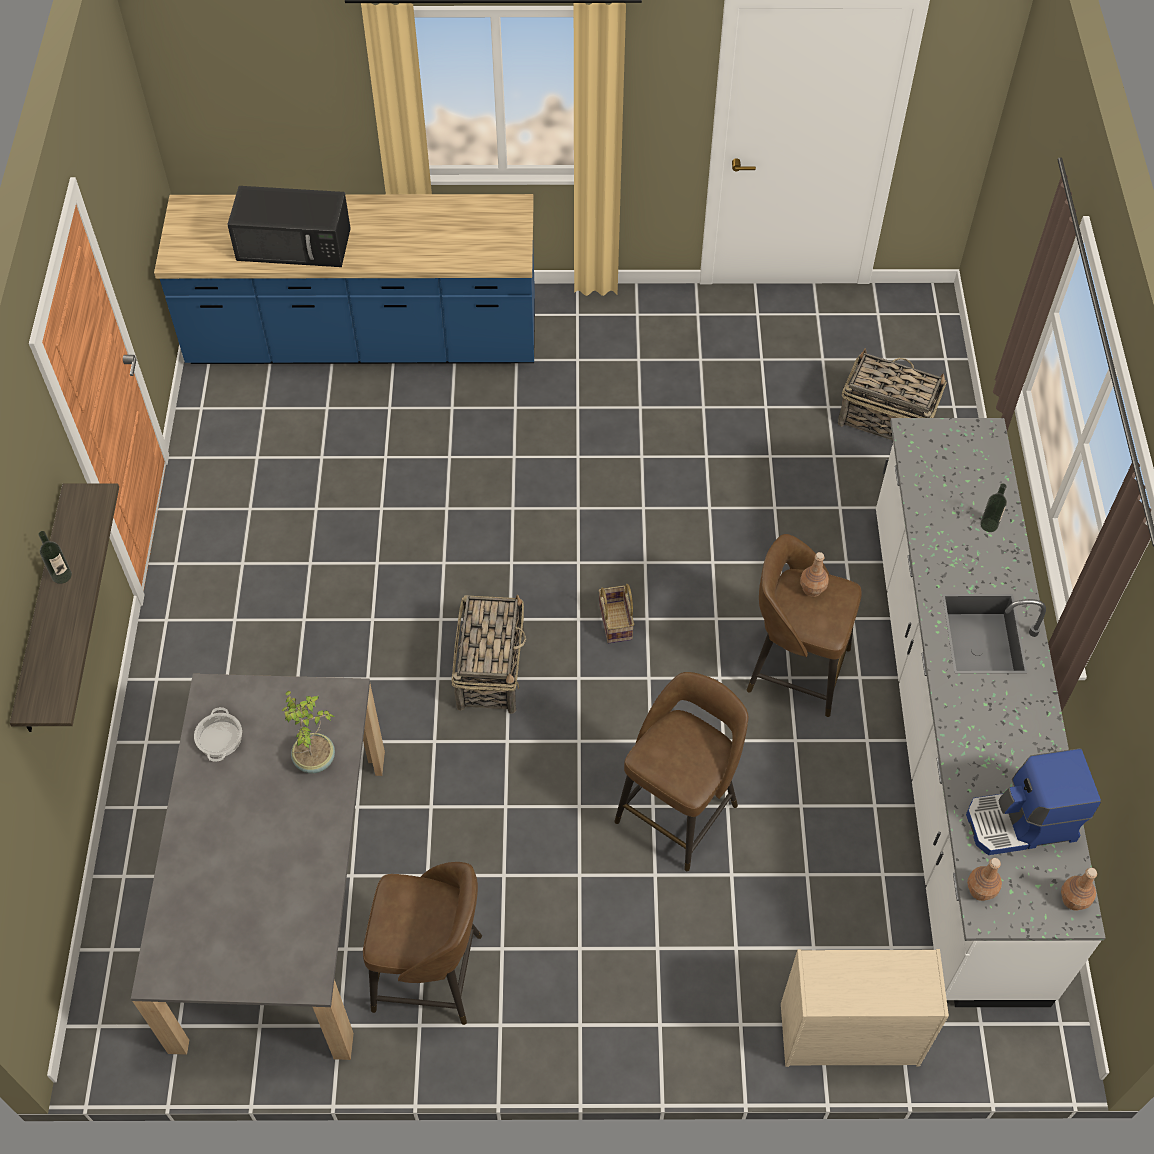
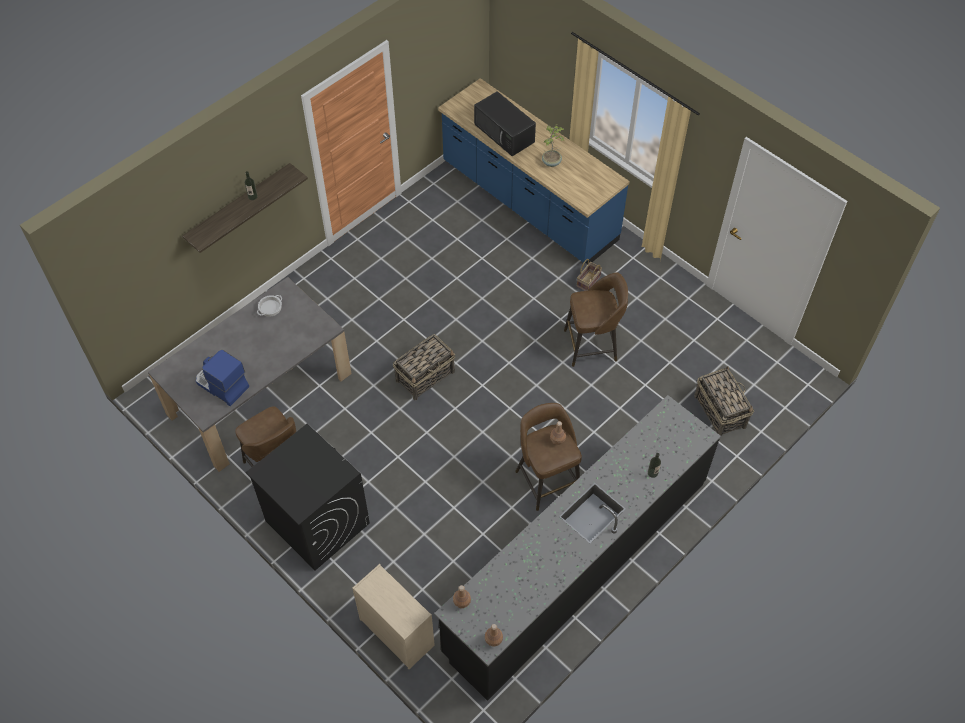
camera: 45 degrees right, 0 degrees up
potted plant [282,691,335,773] -> potted plant moved to [542,124,564,167]
basket [599,584,634,643] -> basket moved to [577,259,602,291]
brown stool [615,672,748,871] -> brown stool moved to [564,272,628,367]
white counter [876,418,1106,1007] -> black counter [434,395,721,701]
coffee machine [966,748,1101,855] -> coffee machine moved to [196,350,249,406]
none -> black washing machine [246,424,370,570]

